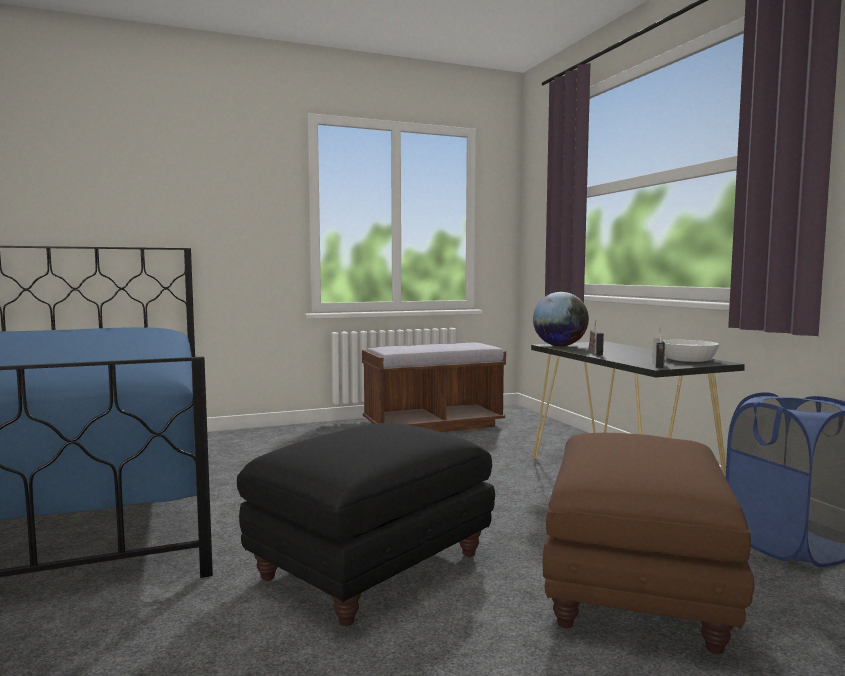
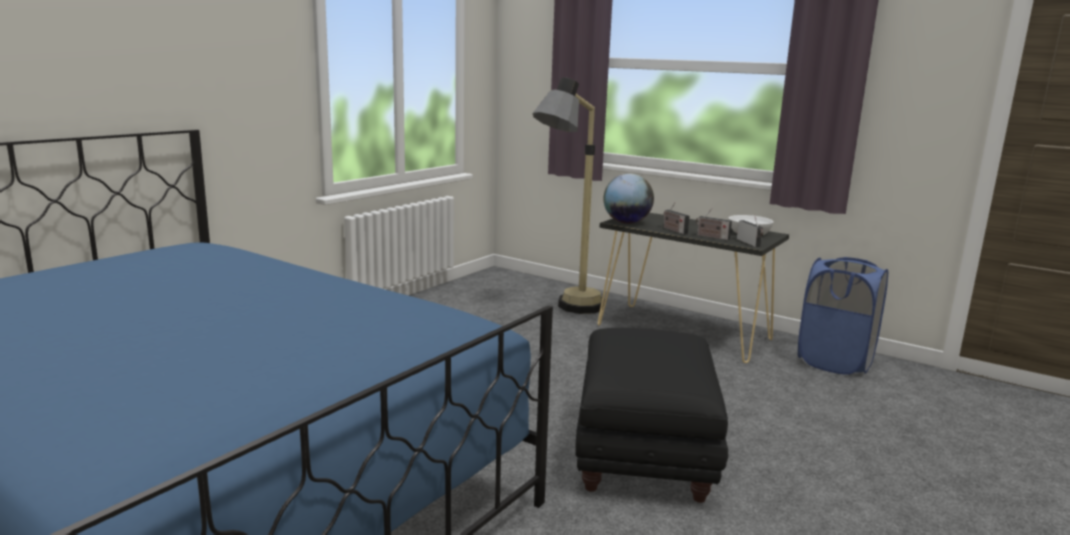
camera: 35 degrees left, 10 degrees up
brown bench [362,343,506,432] -> none
brown ottoman [543,433,754,654] -> none
none -> floor lamp [533,77,605,314]
none -> radio [696,208,732,240]

